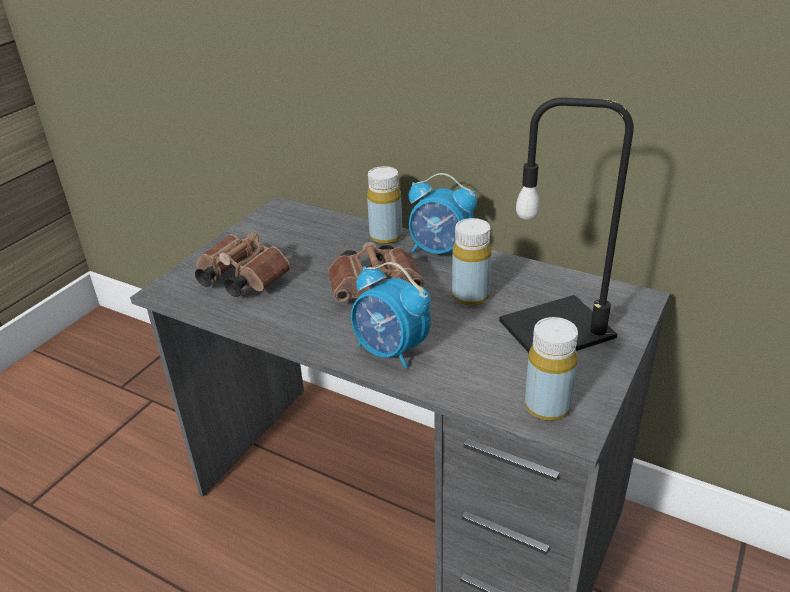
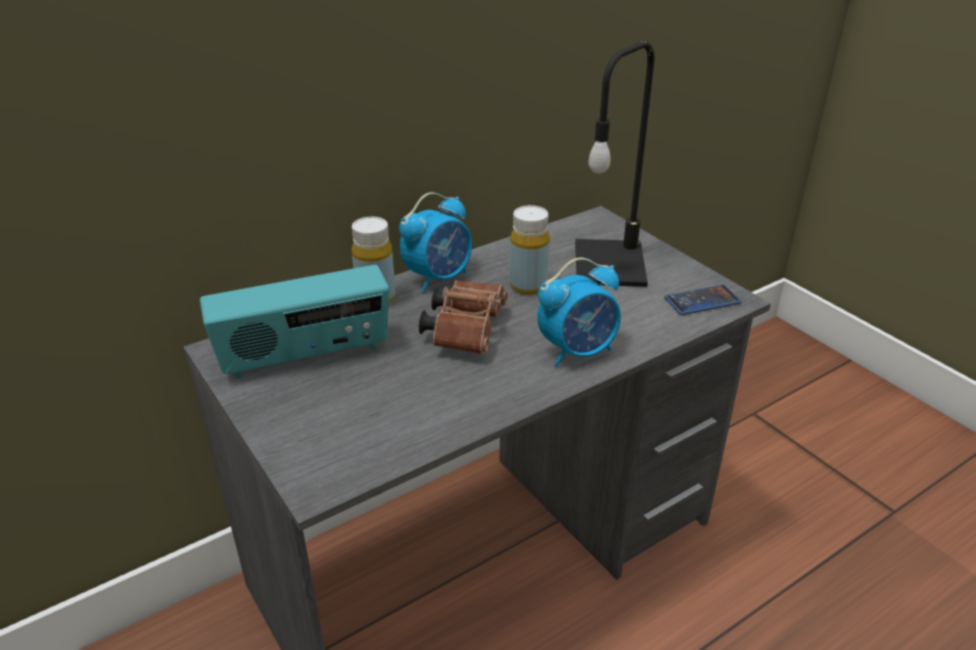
camera: 65 degrees left, 0 degrees up
brown binoculars [195,232,291,297] -> none
yellow bottle [525,317,578,421] -> phone [664,284,742,315]
none -> radio [200,265,389,379]

